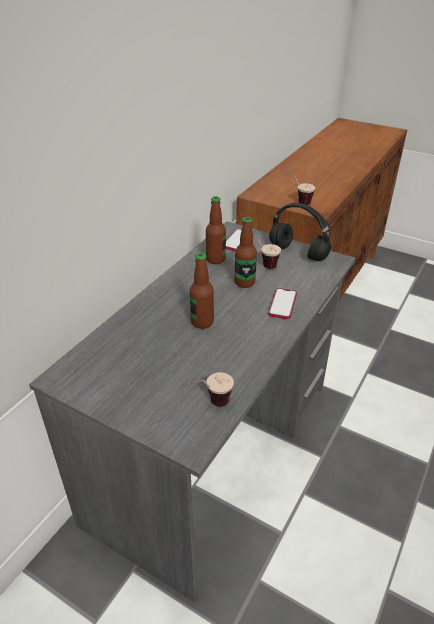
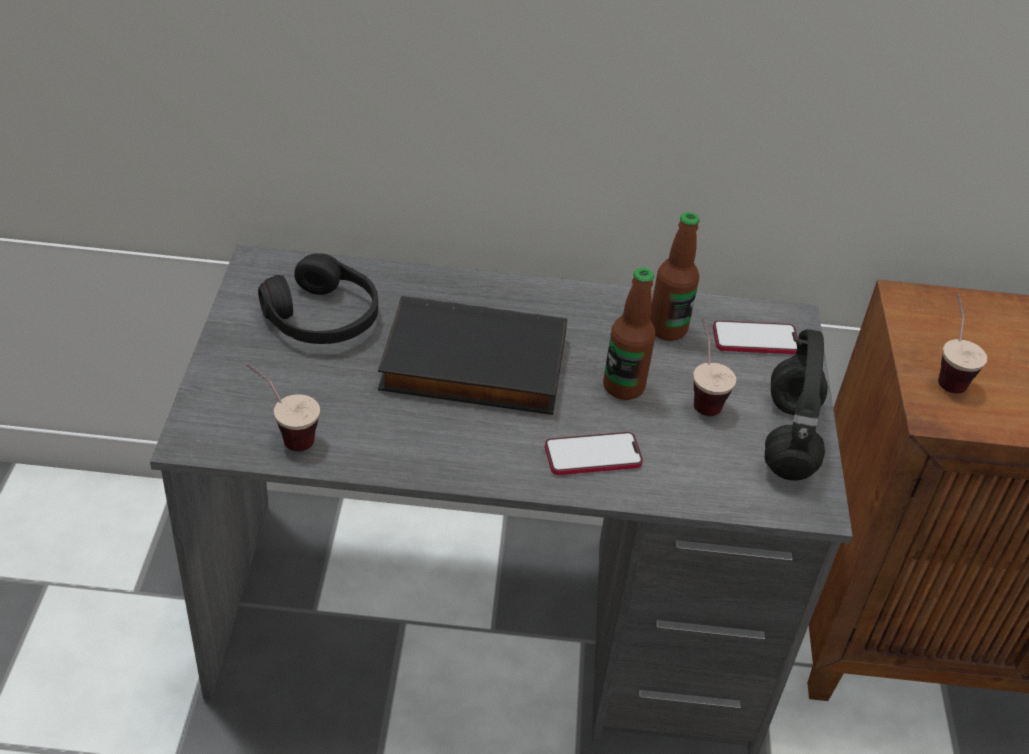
camera: 60 degrees right, 5 degrees up
bottle [190,253,214,329] -> black book [378,296,567,415]
none -> black headphones [258,253,378,344]

